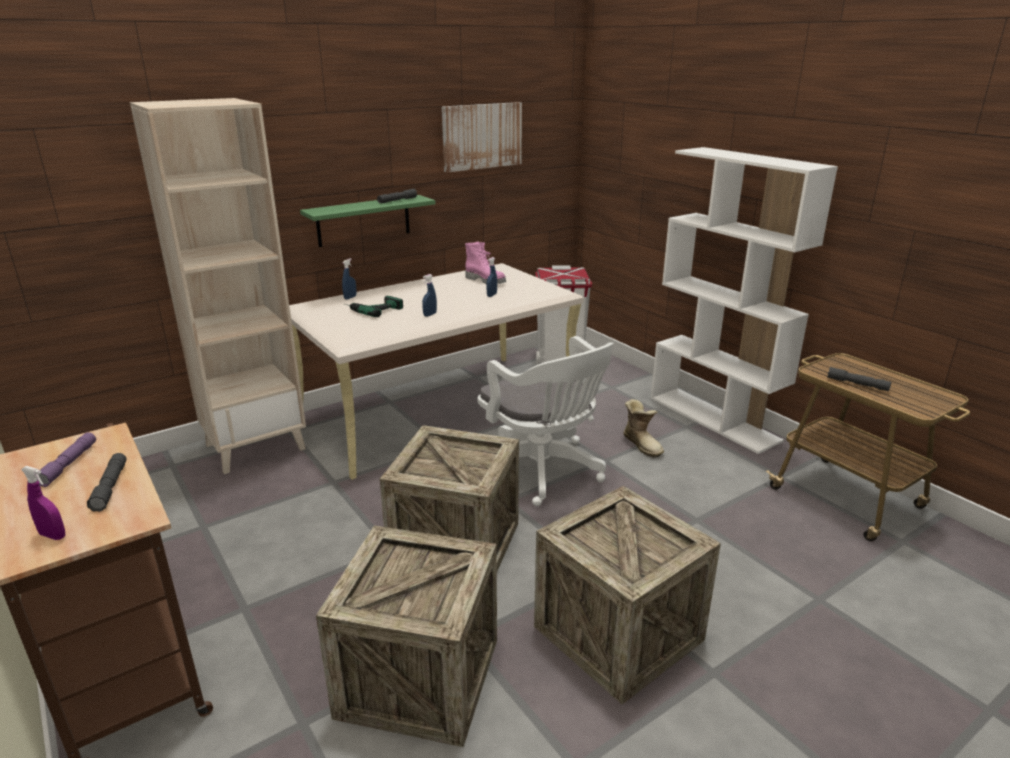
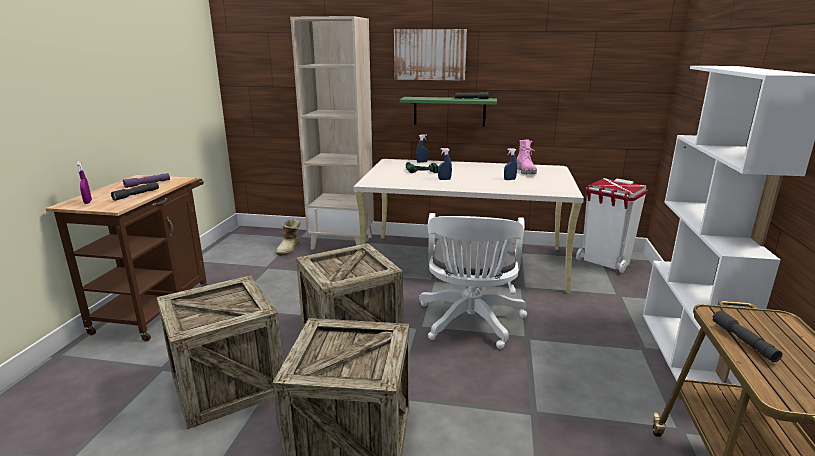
camera: 45 degrees right, 5 degrees down
picture [442,102,522,172] -> picture moved to [394,29,467,81]
boot [624,399,664,458] -> boot moved to [275,219,300,256]

